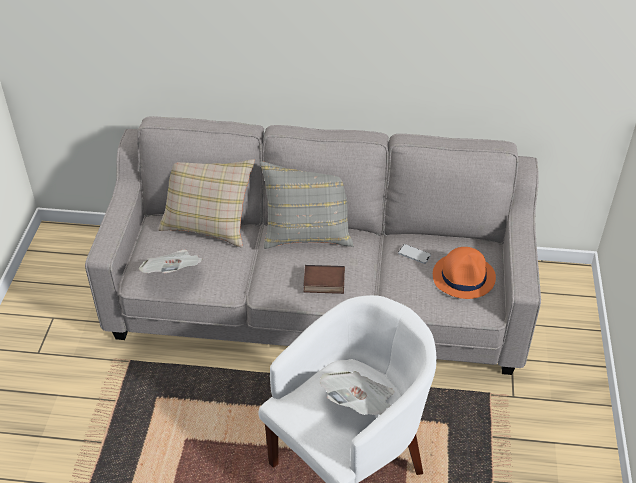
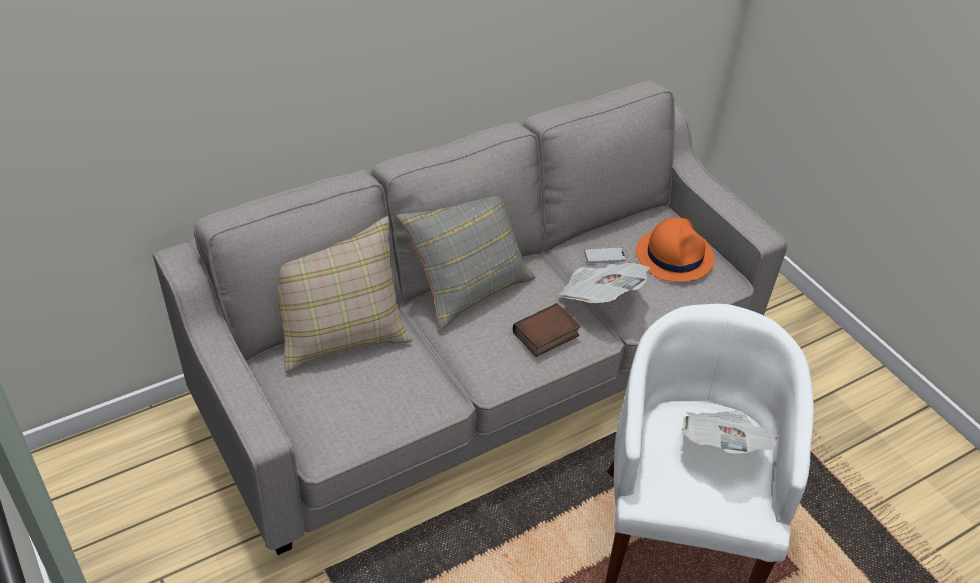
camera: 40 degrees left, 0 degrees up
newspaper [138,250,204,273] -> newspaper moved to [558,262,650,303]

